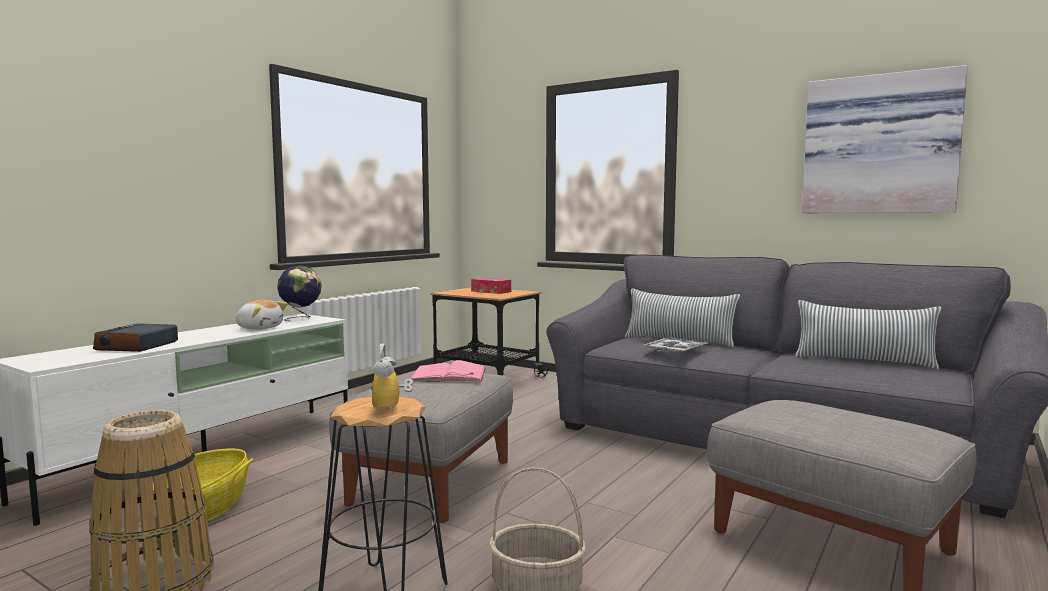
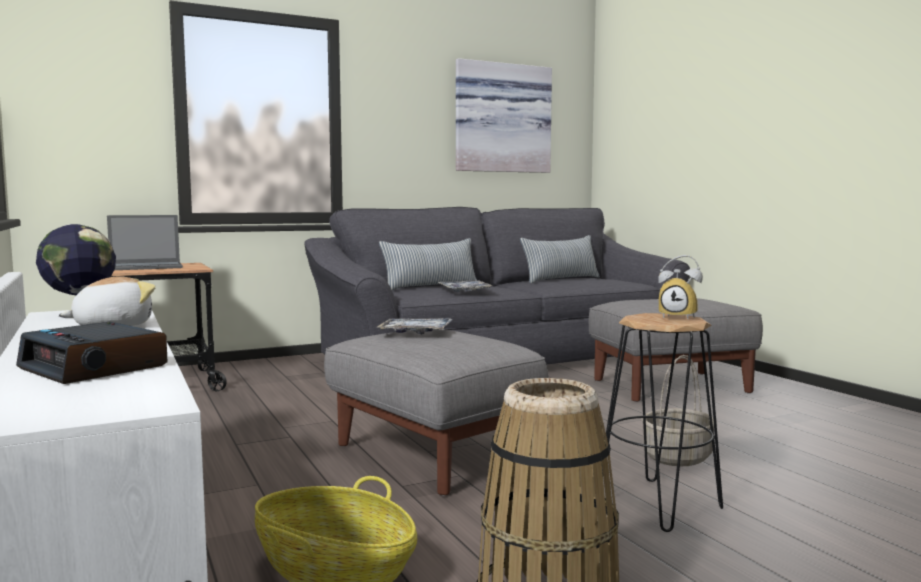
camera: 60 degrees left, 0 degrees up
pink book [410,360,486,382] -> tray [376,318,453,334]
tissue box [471,278,511,294] -> laptop [107,215,183,270]

